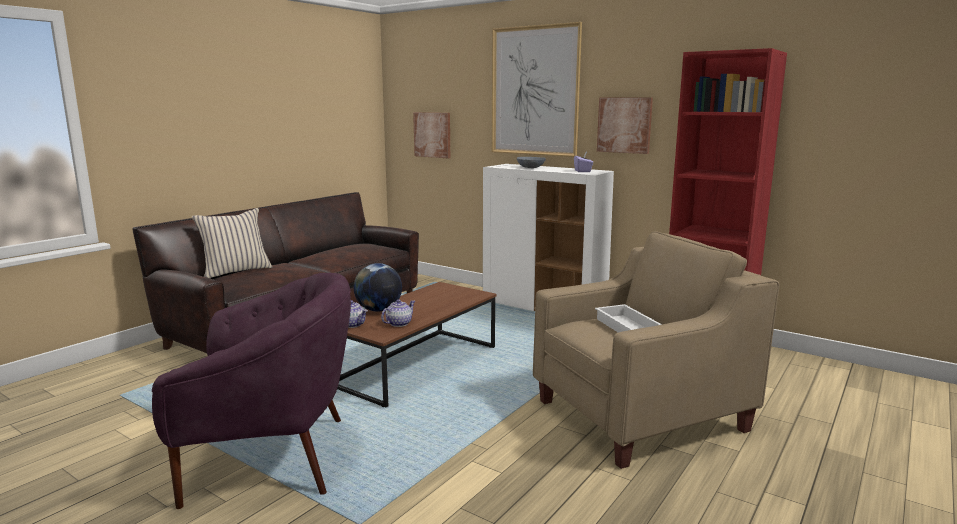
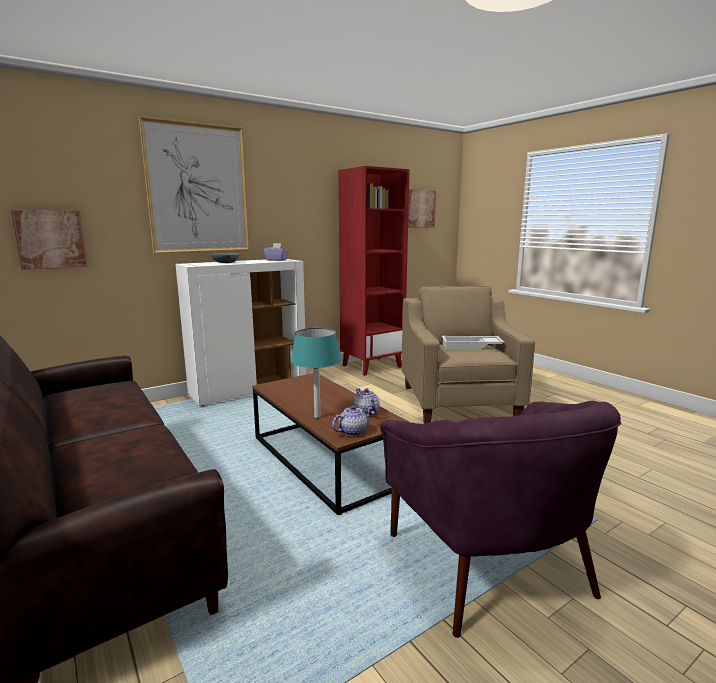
camera: 70 degrees left, 0 degrees up
purple armchair [152,273,351,509] -> purple armchair turned 150 degrees clockwise [380,401,621,638]
beige pillow [192,208,272,278] -> none
globe [354,263,402,312] -> turquoise table lamp [291,328,341,418]
picture [597,97,653,154] -> picture moved to [408,189,436,228]

